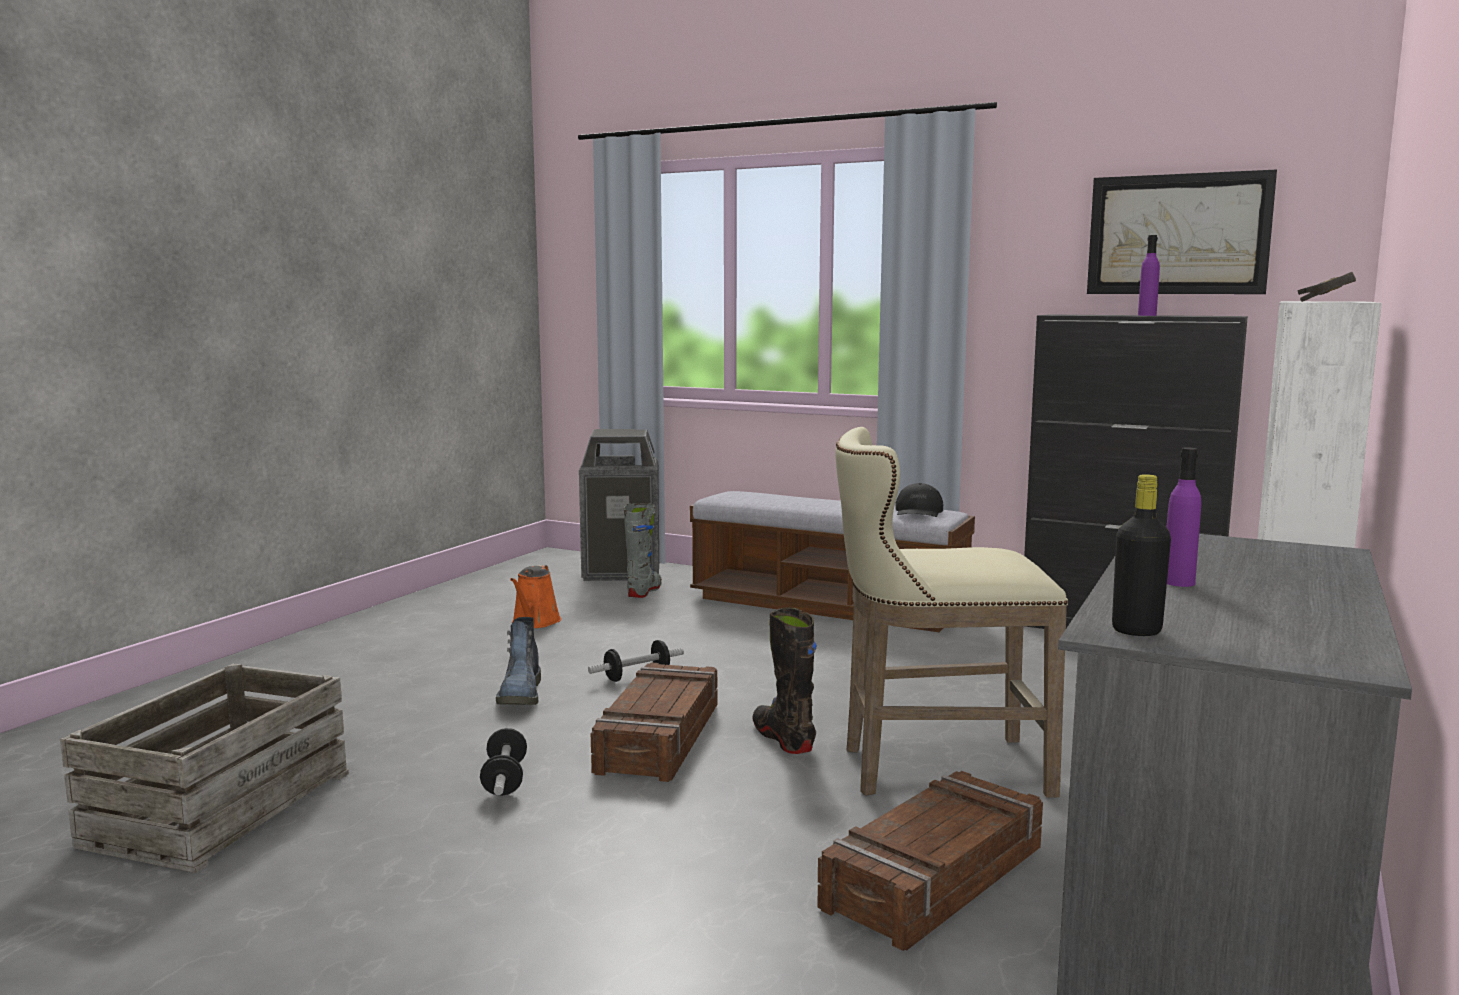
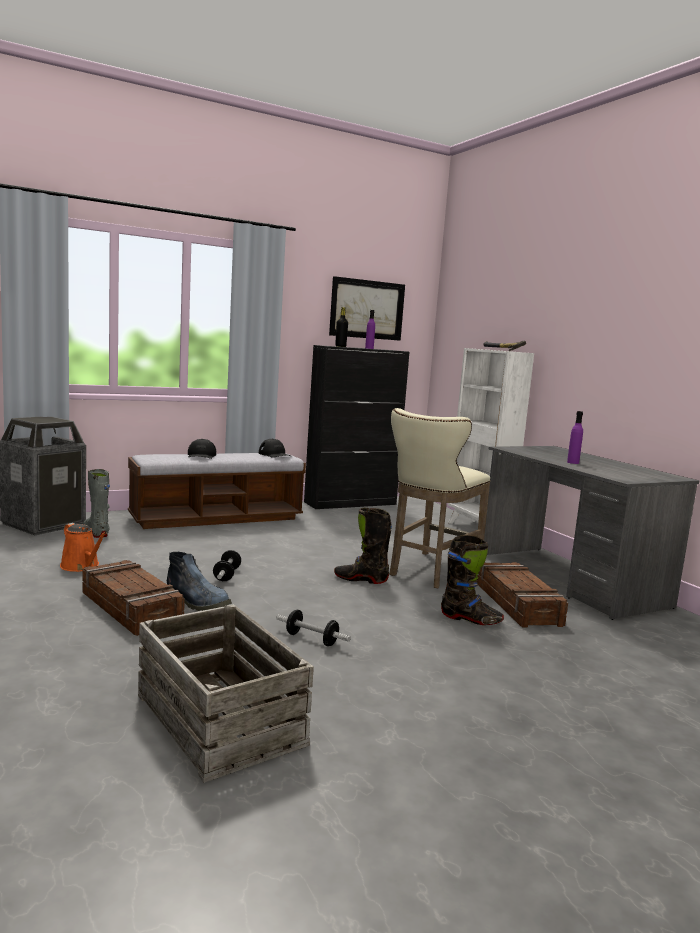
camera: 55 degrees left, 0 degrees up
crate [591,663,717,782] -> crate moved to [83,560,185,636]
black bottle [1112,474,1171,636] -> black bottle moved to [335,307,348,347]
none -> black cap [188,439,216,459]
none -> black boot [441,535,504,625]

